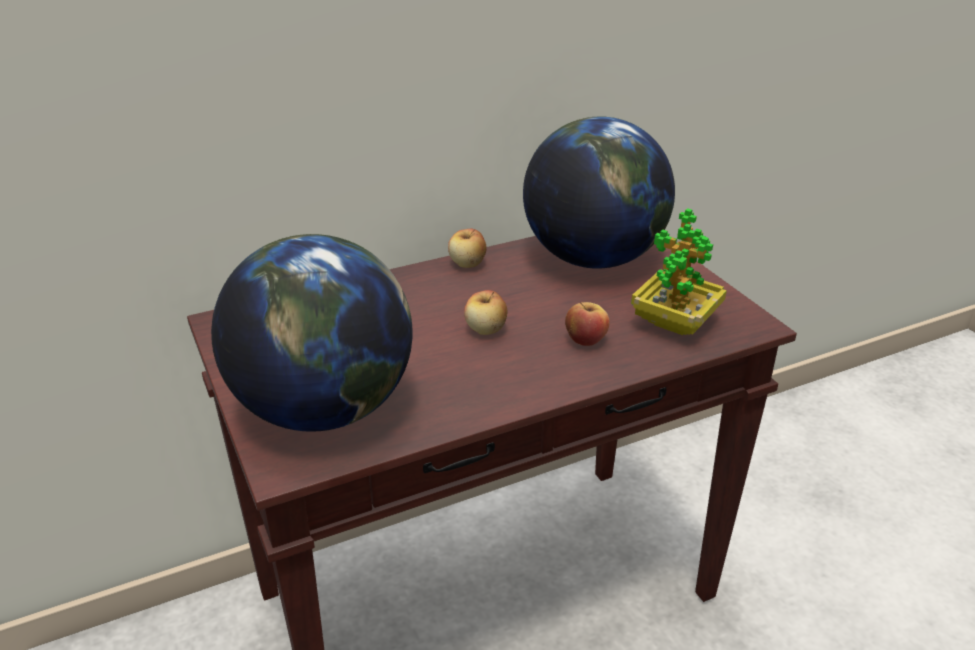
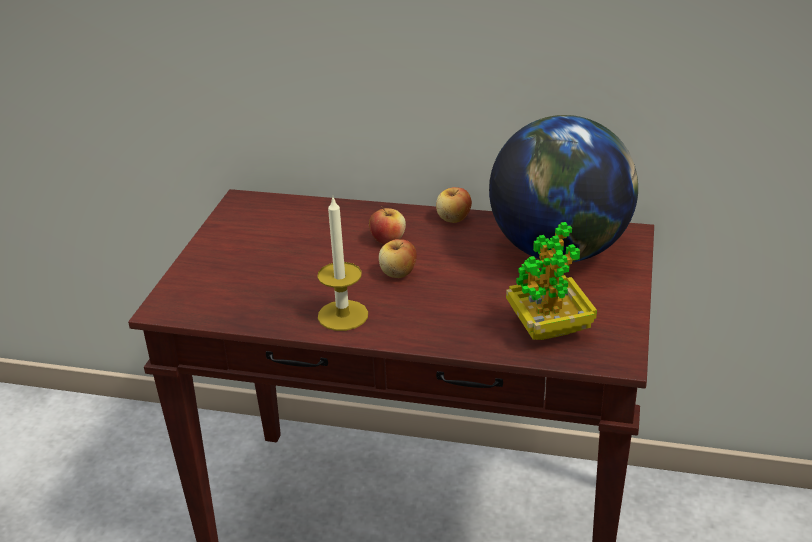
camera: 40 degrees right, 0 degrees up
globe [211,234,412,432] -> none
apple [565,302,610,346] -> apple moved to [369,207,406,244]
none -> candle [317,198,368,331]

